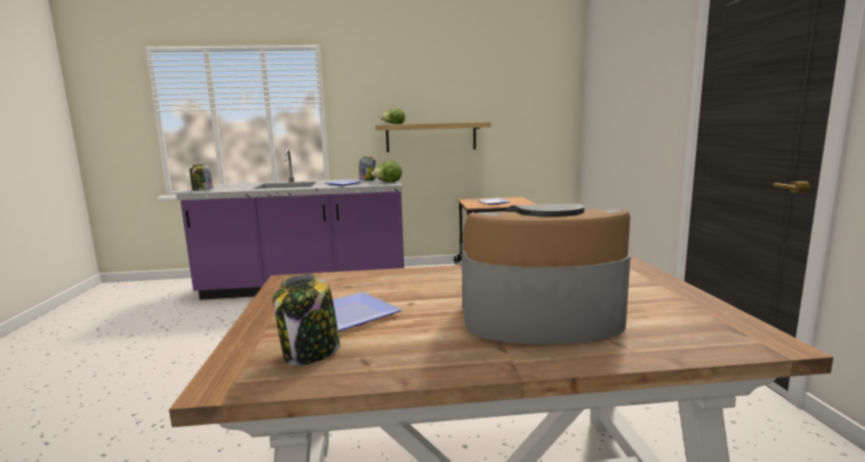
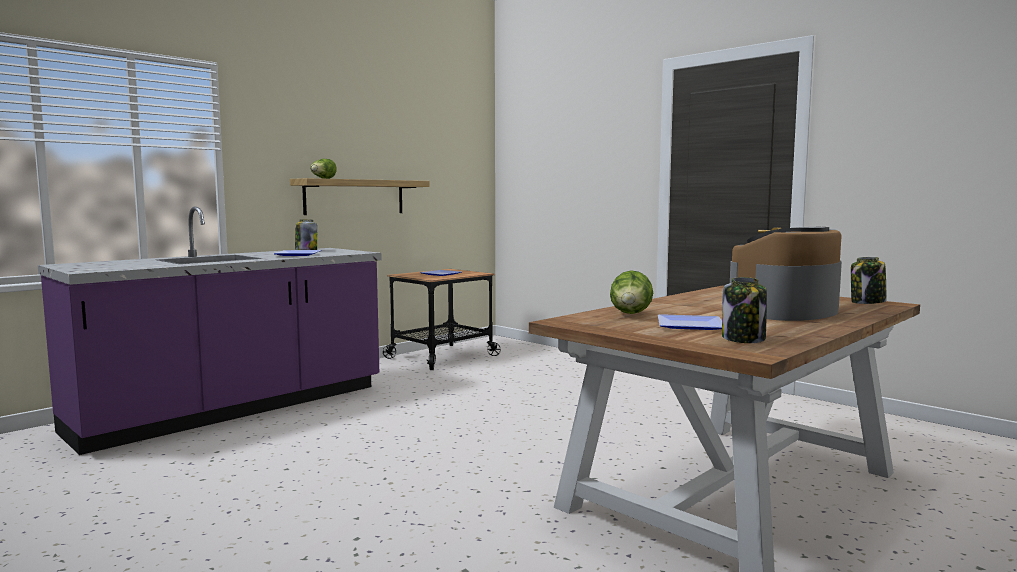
camera: 40 degrees left, 5 degrees down
jar [189,164,213,191] -> jar moved to [851,257,887,304]
lettuce [371,161,402,183] -> lettuce moved to [610,270,653,314]

